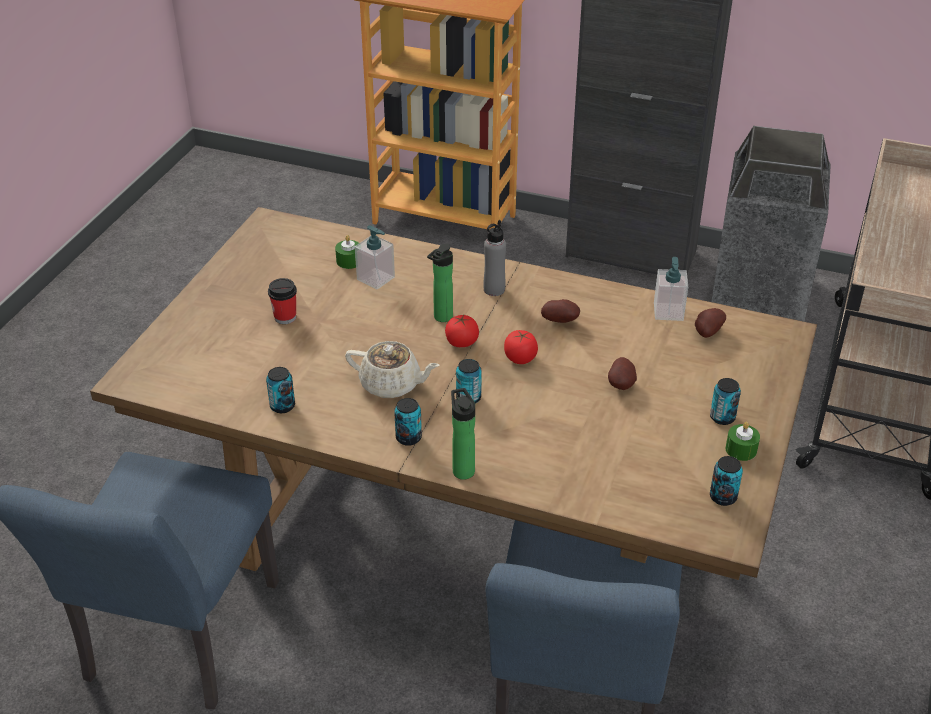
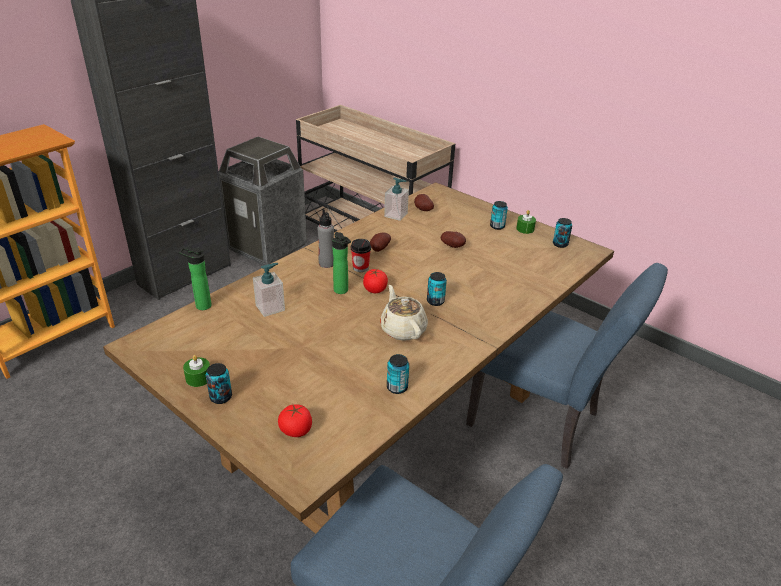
camera: 70 degrees left, 5 degrees down
cup [268,278,297,324] -> cup moved to [351,239,371,272]
green candle [335,235,359,269] -> green candle moved to [183,355,210,387]
beige teapot [345,341,440,398] -> beige teapot turned 60 degrees counterclockwise [380,285,428,341]
can [394,398,422,446] -> can moved to [206,363,232,404]
bottle [451,388,475,480] -> bottle moved to [179,247,212,310]
tomato [504,330,538,364] -> tomato moved to [278,404,312,437]

